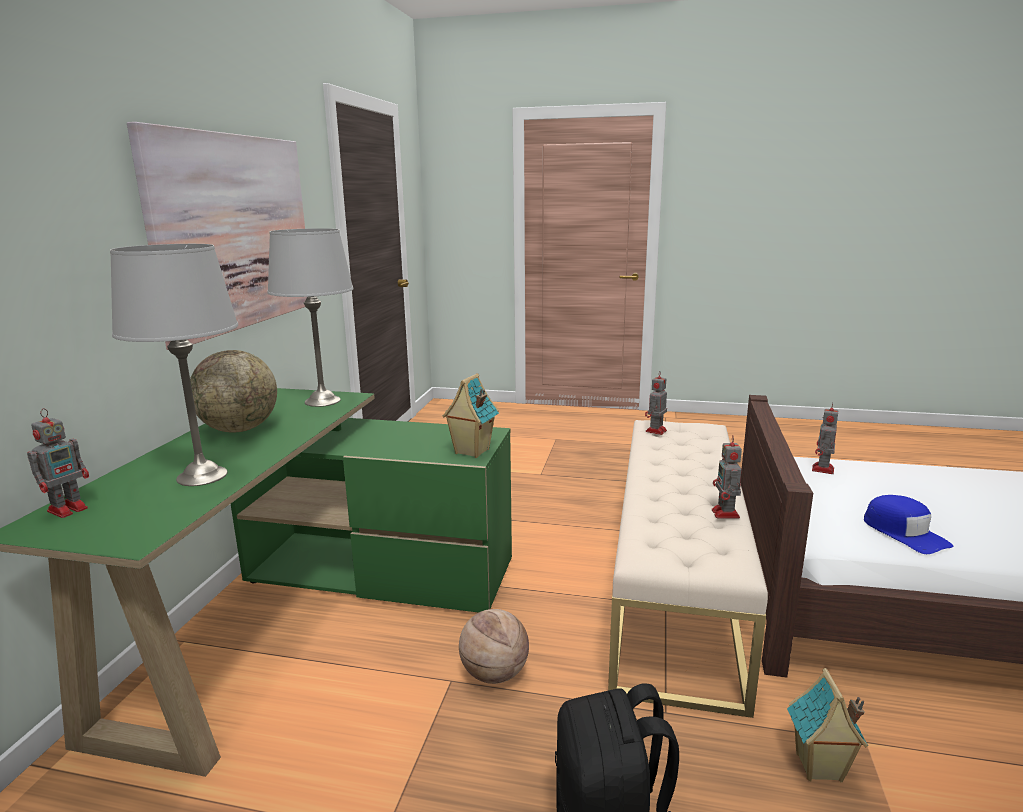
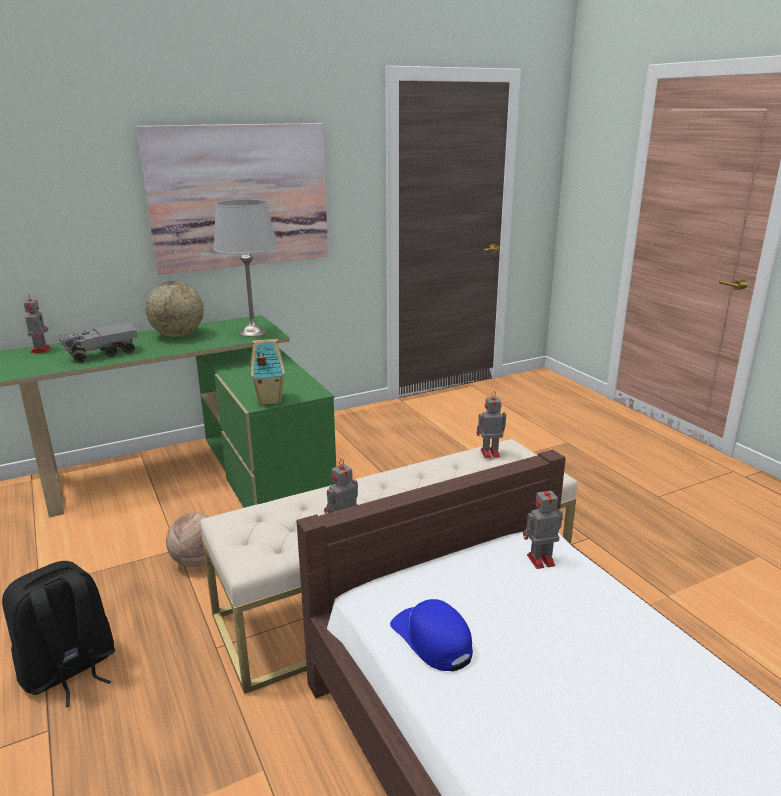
camera: 50 degrees right, 5 degrees up
toy robot [27,408,89,518] -> toy robot turned 90 degrees counterclockwise [24,294,51,353]
grey table lamp [110,244,238,486] -> toy truck [58,322,138,363]
toy house [787,668,868,783] -> none
blue cap [864,495,953,554] -> blue cap turned 120 degrees clockwise [390,599,473,672]

